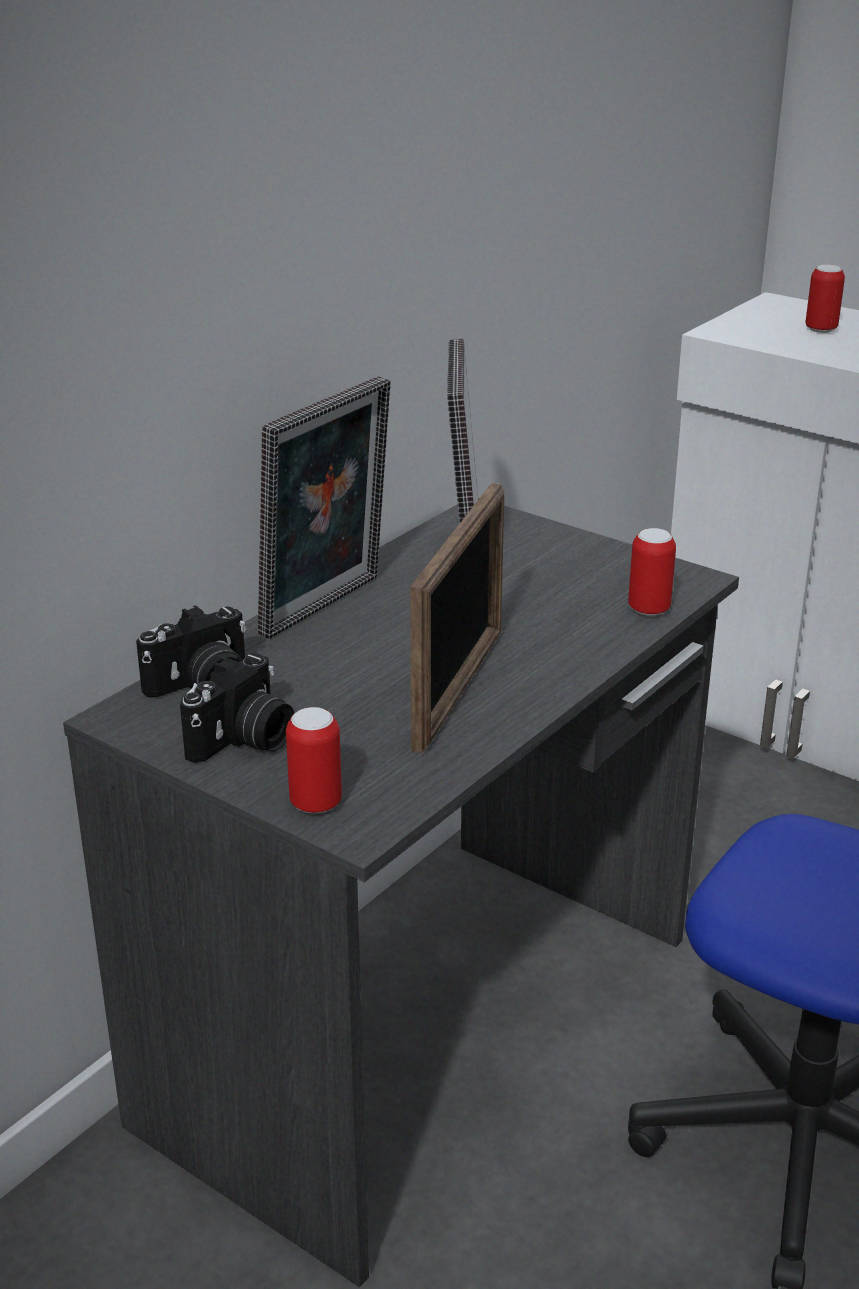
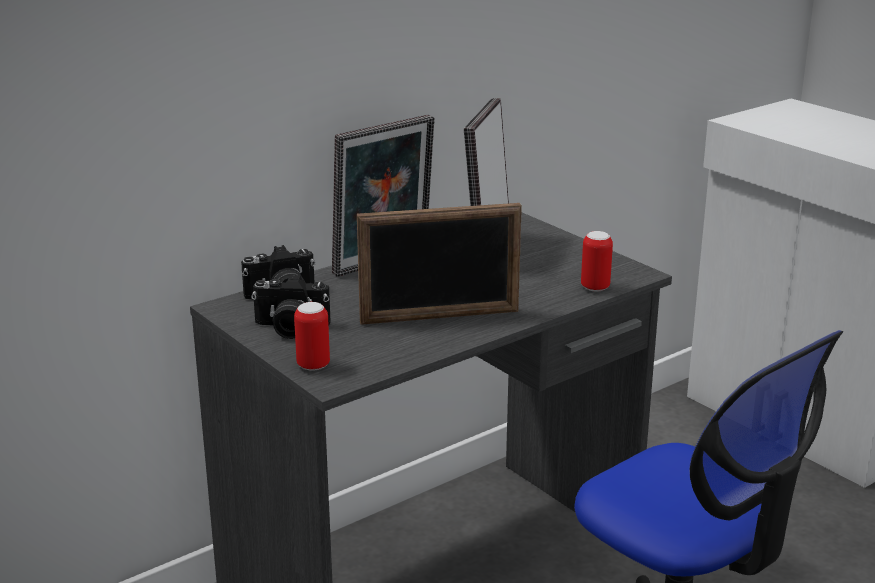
camera: 15 degrees right, 5 degrees down
camera [180,653,294,763] -> camera turned 45 degrees clockwise [251,274,331,339]
picture frame [410,483,505,753] -> picture frame turned 45 degrees clockwise [357,203,522,325]
can [805,265,845,333] -> none

